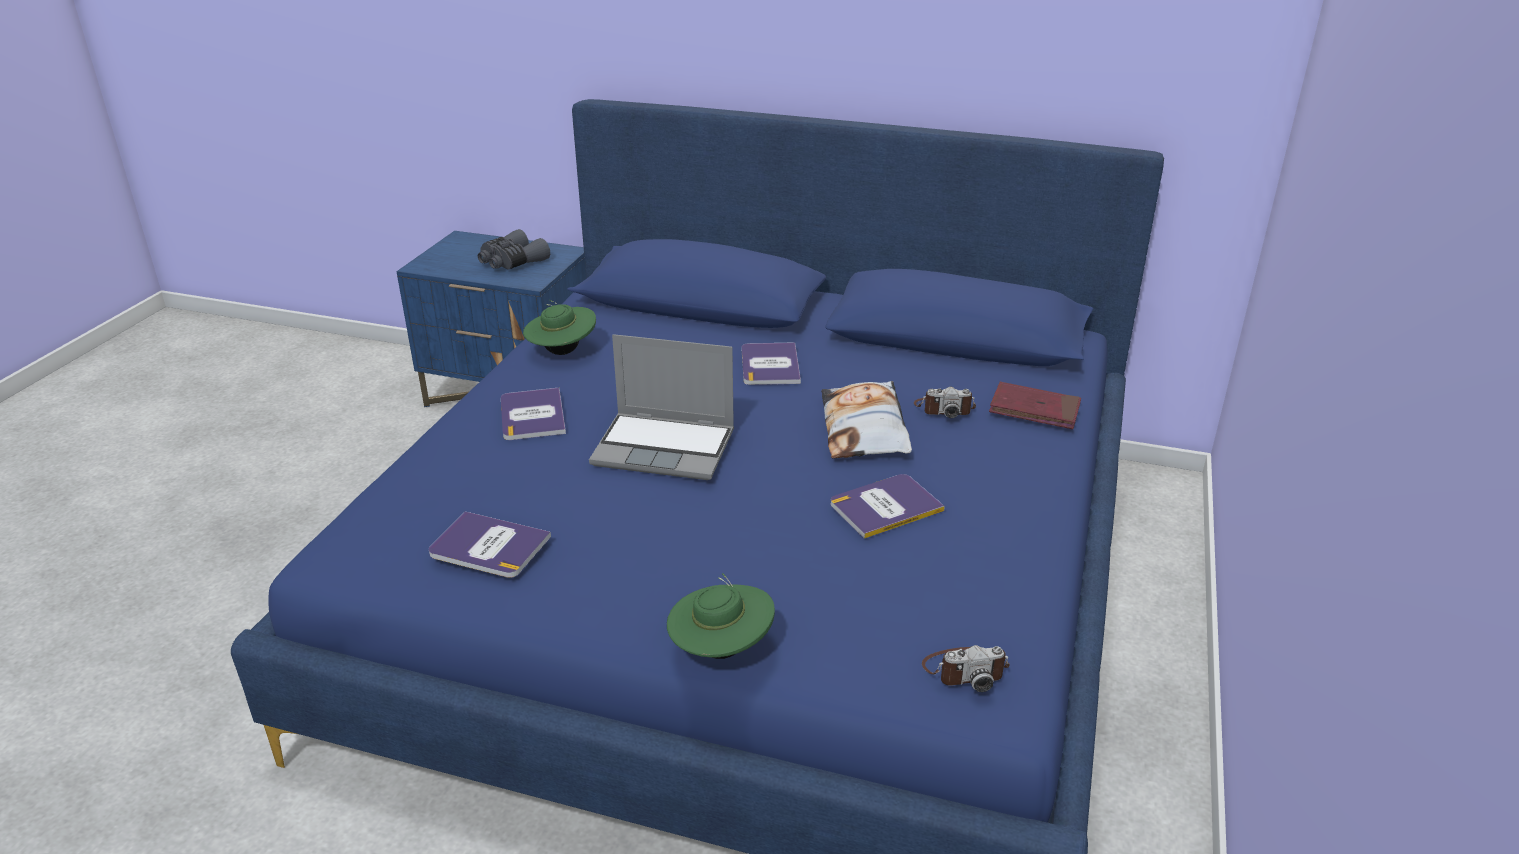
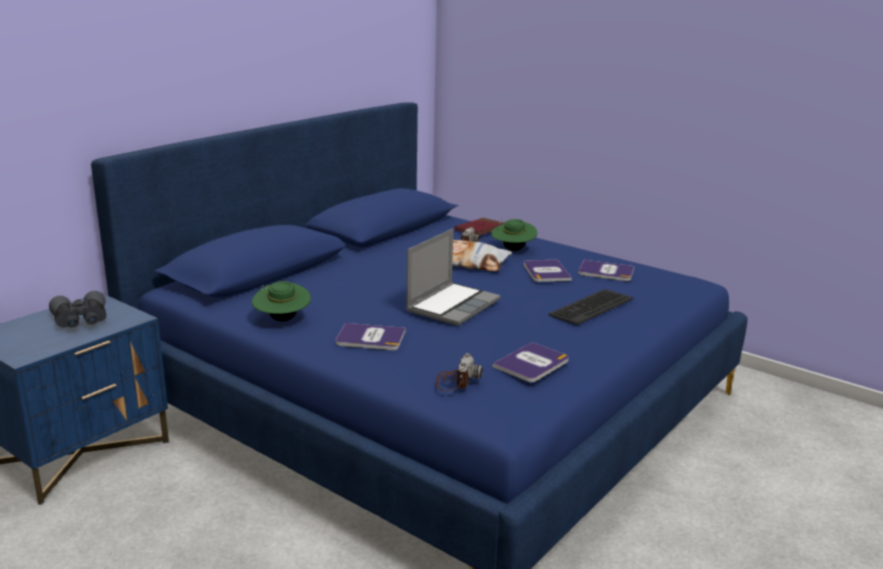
camera: 70 degrees left, 10 degrees down
green hat [667,573,775,659] -> green hat moved to [491,219,537,251]
book [742,342,801,385] -> book moved to [578,260,634,281]
camera [922,645,1010,692] -> camera moved to [436,353,483,391]
none -> keyboard [548,289,633,325]

